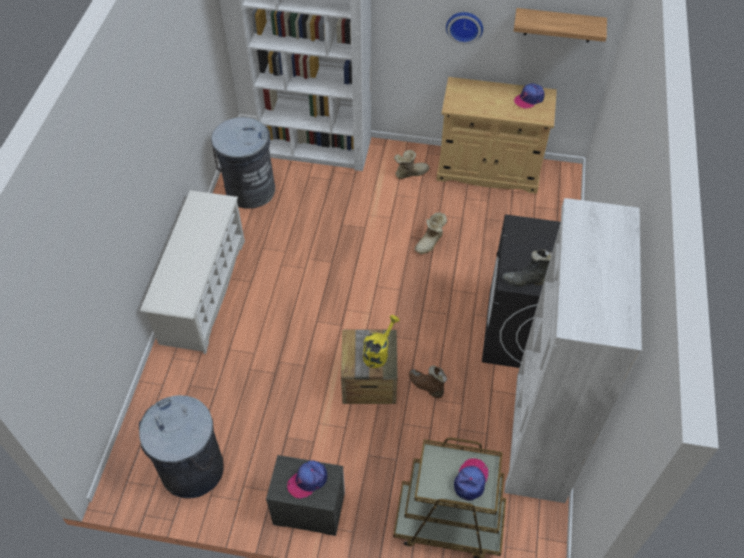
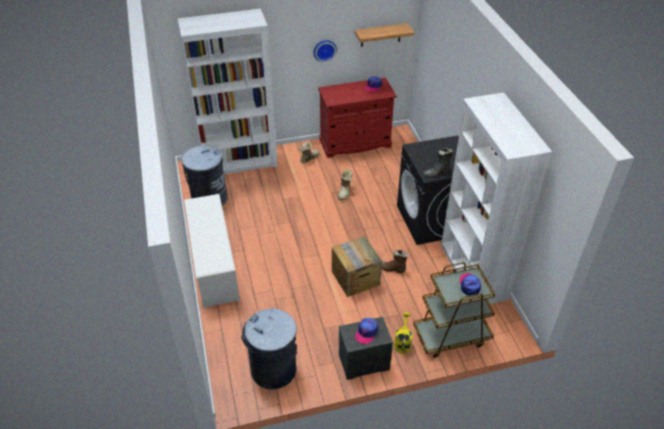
camera: 25 degrees left, 10 degrees down
yellow watering can [363,315,400,368] -> yellow watering can moved to [394,313,413,354]
beige cabinet [436,77,557,194] -> red cabinet [318,78,397,158]

